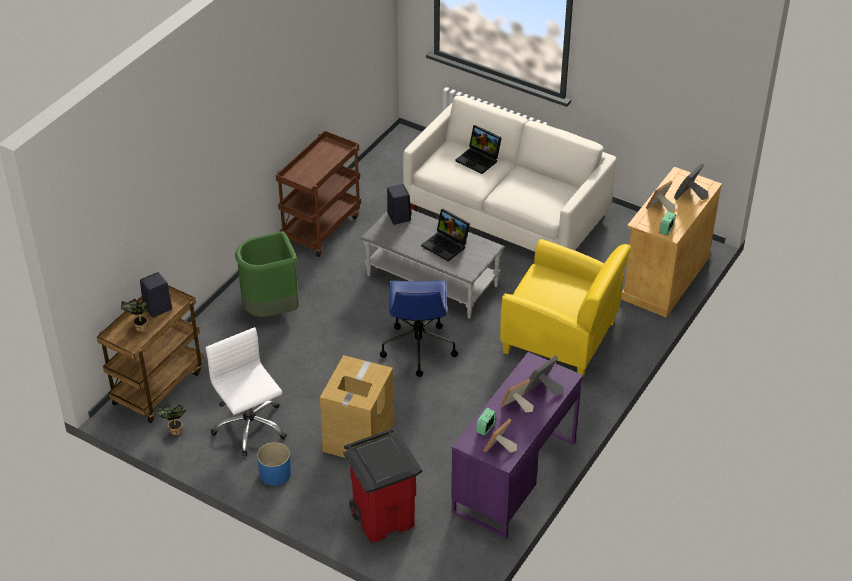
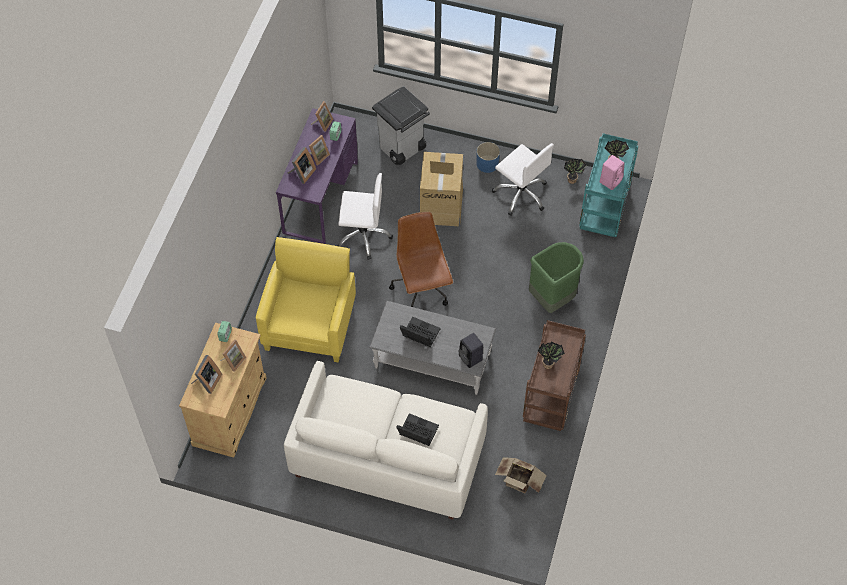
camera: 165 degrees right, 15 degrees up
brown cart [97,285,204,423] -> turquoise cart [579,133,638,237]
black speaker [140,272,172,317] -> pink speaker [600,155,624,190]
red trash can [344,429,422,543] -> grey trash can [372,86,430,165]
blue office chair [380,280,458,377] -> brown office chair [389,212,453,307]
yellow armchair [500,239,631,377] -> yellow armchair turned 90 degrees clockwise [256,237,356,362]
none -> white office chair [337,173,393,260]
none -> cardboard box [495,457,547,493]
none -> potted plant [538,341,565,369]

